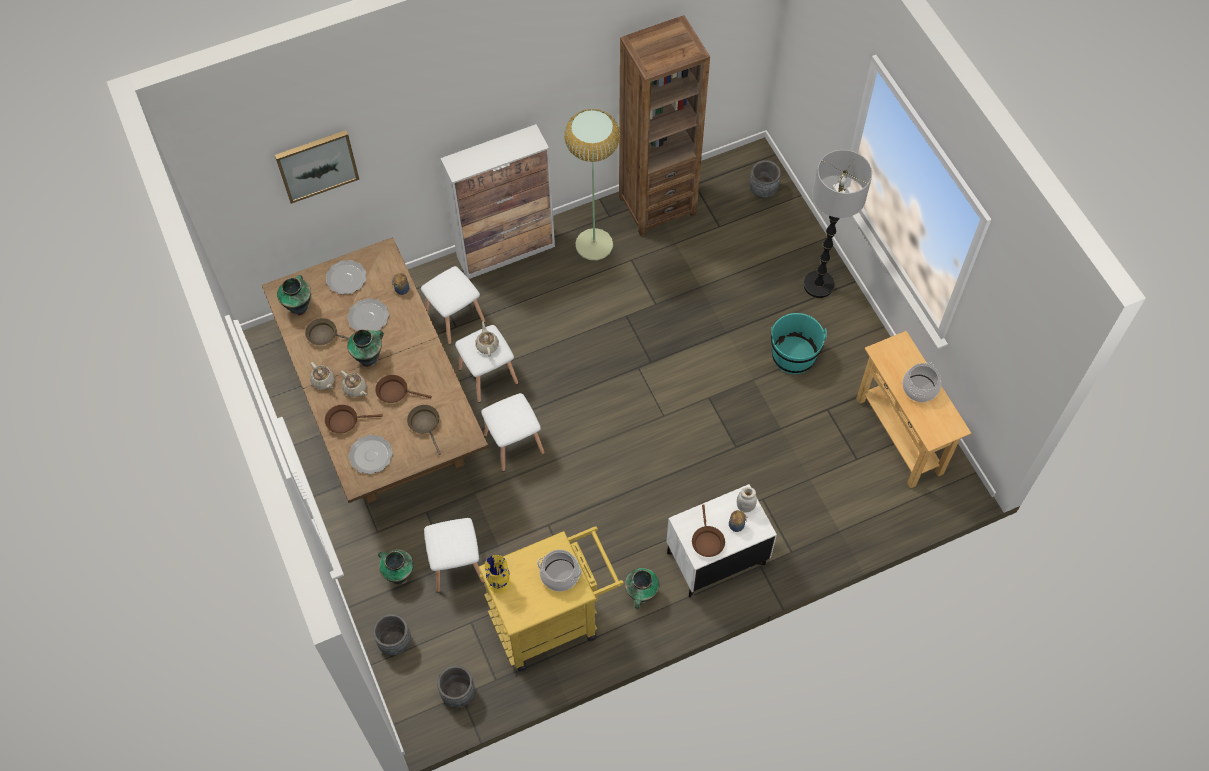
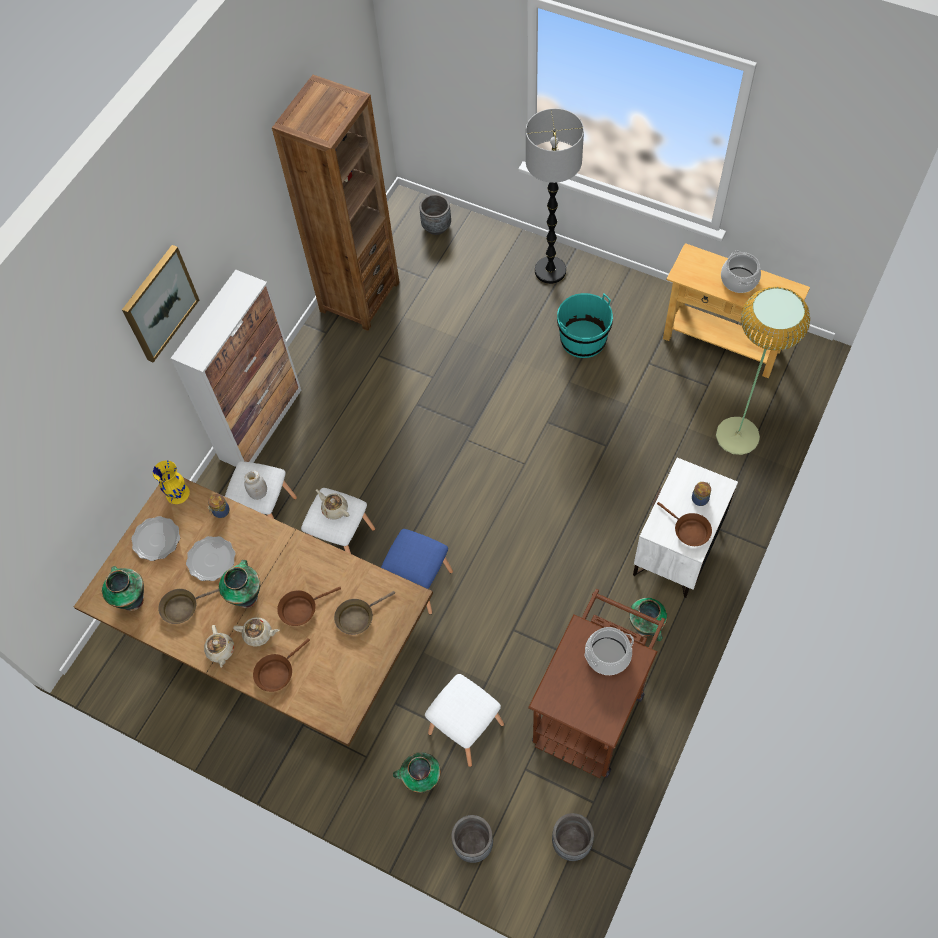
camera: 35 degrees left, 0 degrees up
picture [275,130,359,204] -> picture moved to [122,245,199,362]
beige teapot [310,362,335,390] -> beige teapot turned 60 degrees clockwise [204,625,234,668]
plate [348,435,393,474] -> none
brown frying pan [407,405,441,455] -> brown frying pan turned 60 degrees counterclockwise [334,591,395,635]
yellow cart [478,526,624,671] -> brown cart [528,589,665,778]
white stool [481,393,544,471] -> blue stool [381,529,453,615]
yellow vase [485,555,511,593] -> yellow vase moved to [153,460,190,504]
floor lamp [564,109,620,260] -> floor lamp moved to [716,287,810,455]
white jar [737,487,757,512] -> white jar moved to [244,470,267,500]

